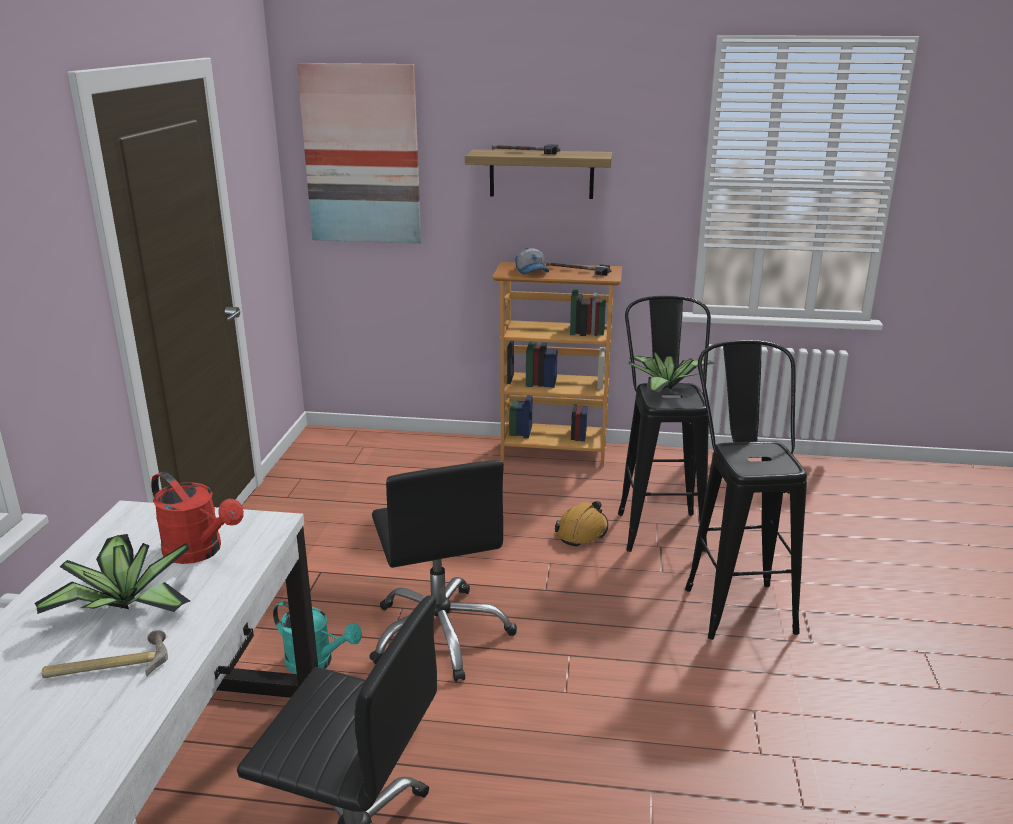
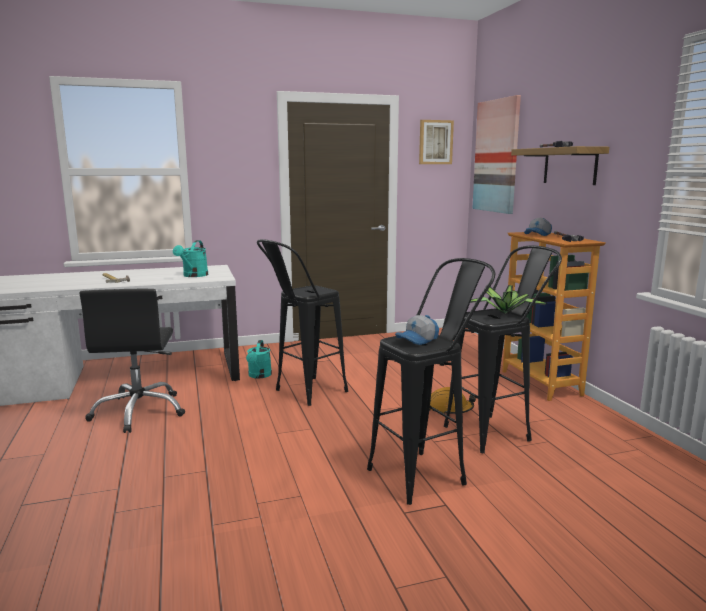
camera: 65 degrees right, 10 degrees down
potted plant [35,534,190,614] -> none
red watering can [151,472,244,564] -> turquoise watering can [173,240,208,277]
black office chair [369,460,517,682] -> black stool [257,239,348,406]
none -> cap [395,315,439,345]
none -> picture [419,120,454,164]

